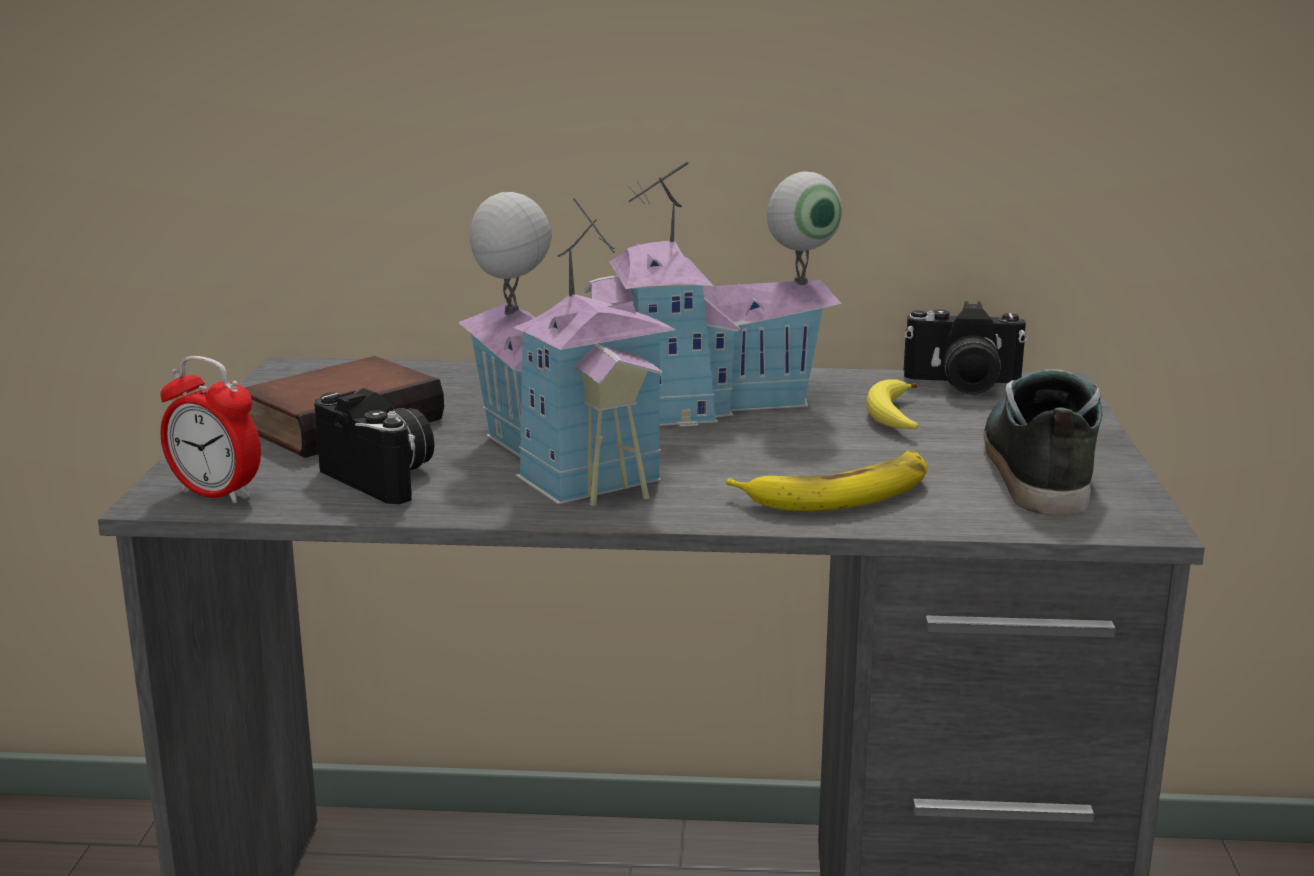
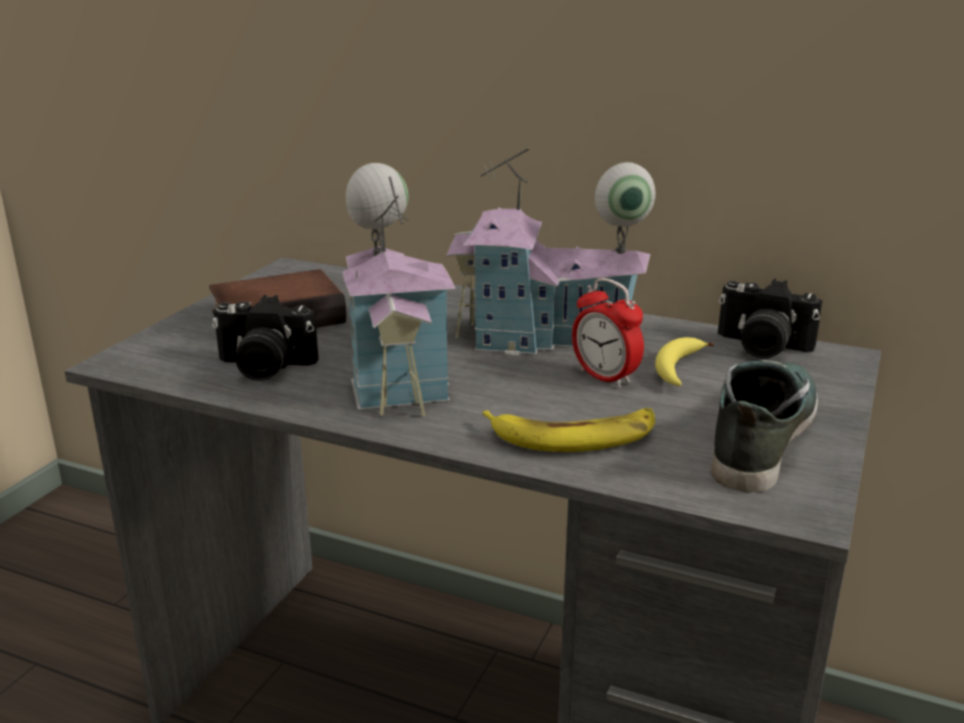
camera: 20 degrees right, 5 degrees up
alarm clock [160,356,261,503] -> alarm clock moved to [572,278,644,388]
camera [314,388,435,504] -> camera turned 120 degrees clockwise [212,295,319,381]

